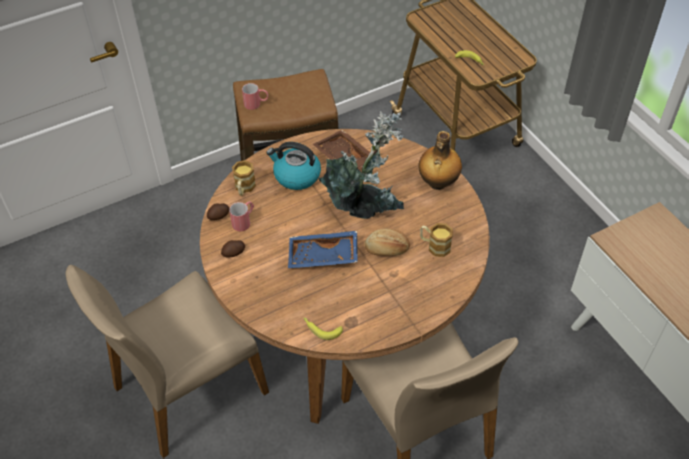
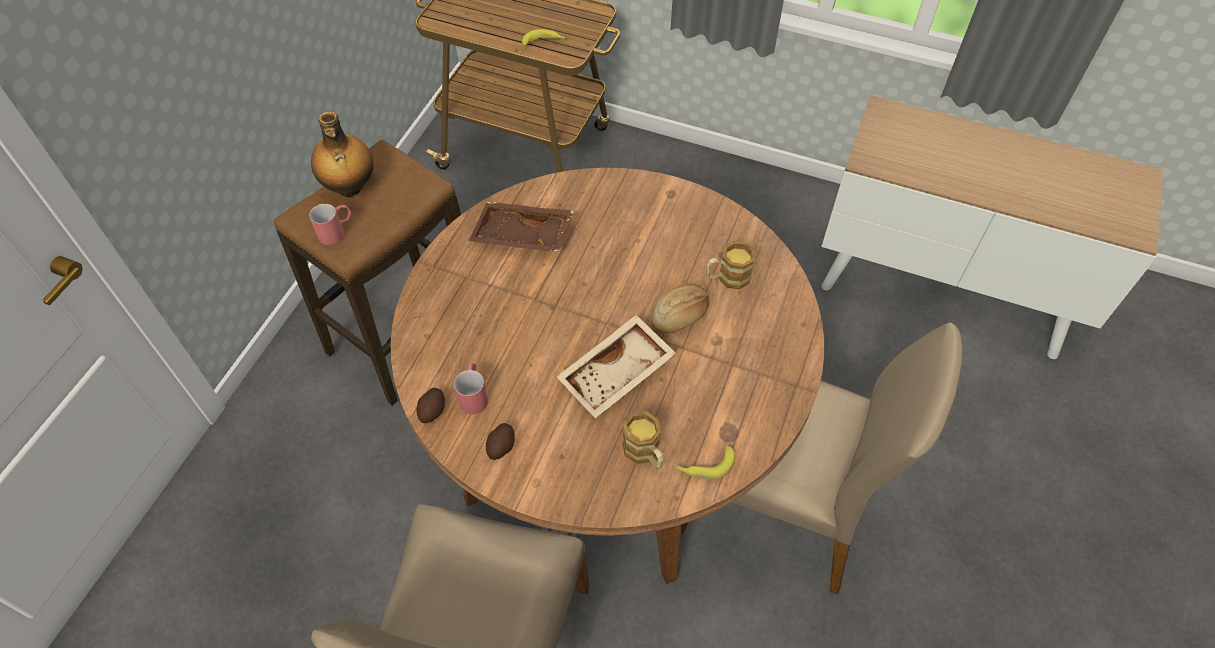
camera: 40 degrees left, 5 degrees up
mug [232,160,256,196] -> mug moved to [622,411,663,470]
kettle [266,142,321,190] -> none
blue tray [288,231,358,268] -> beige tray [557,315,676,418]
potted plant [319,111,404,219] -> none
bottle [418,131,462,190] -> bottle moved to [311,111,374,197]

